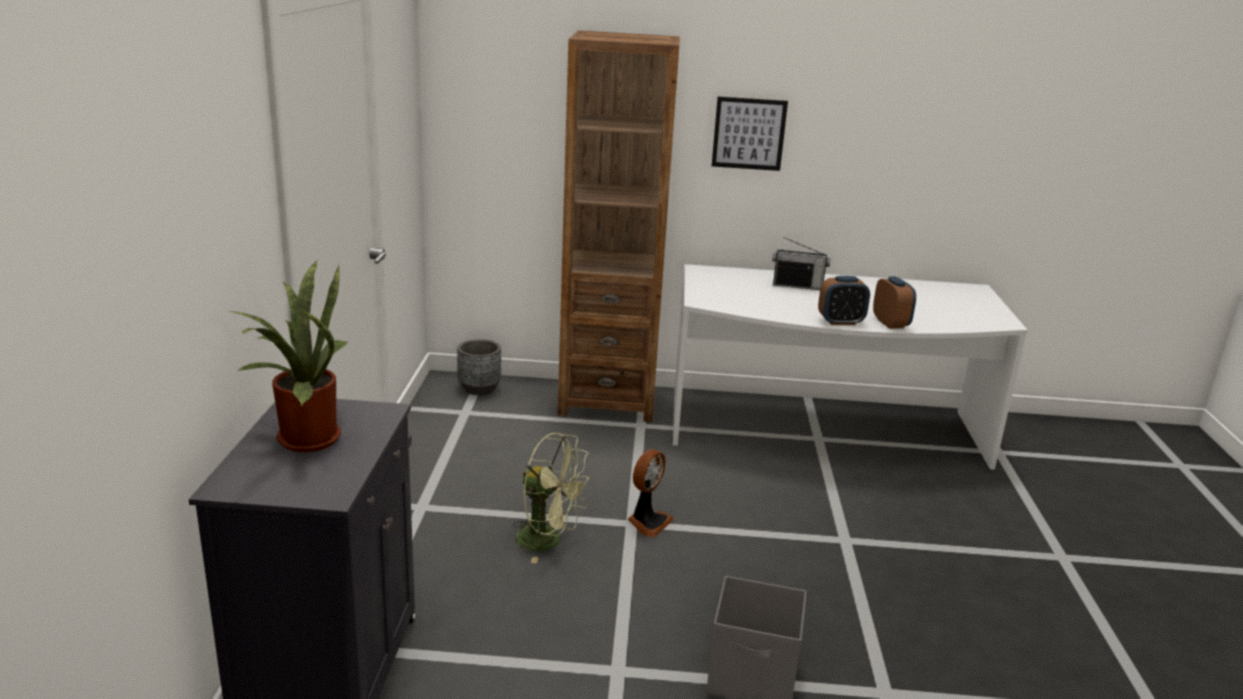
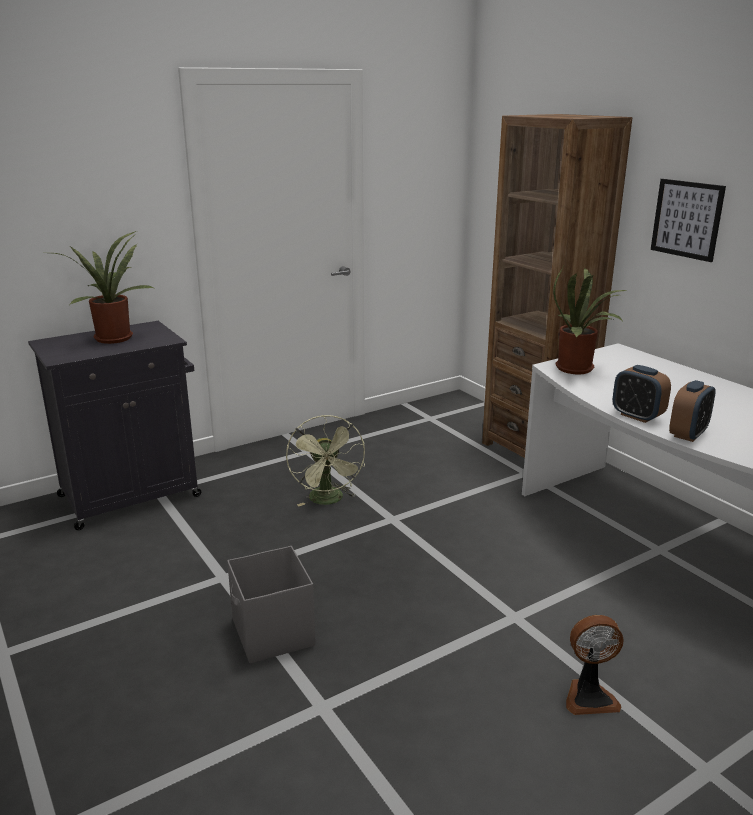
camera: 55 degrees right, 0 degrees up
grey planter [457,339,501,395] -> none
fan [628,449,674,537] -> fan moved to [566,615,624,715]
radio [772,237,831,290] -> none
none -> potted plant [553,266,627,374]

